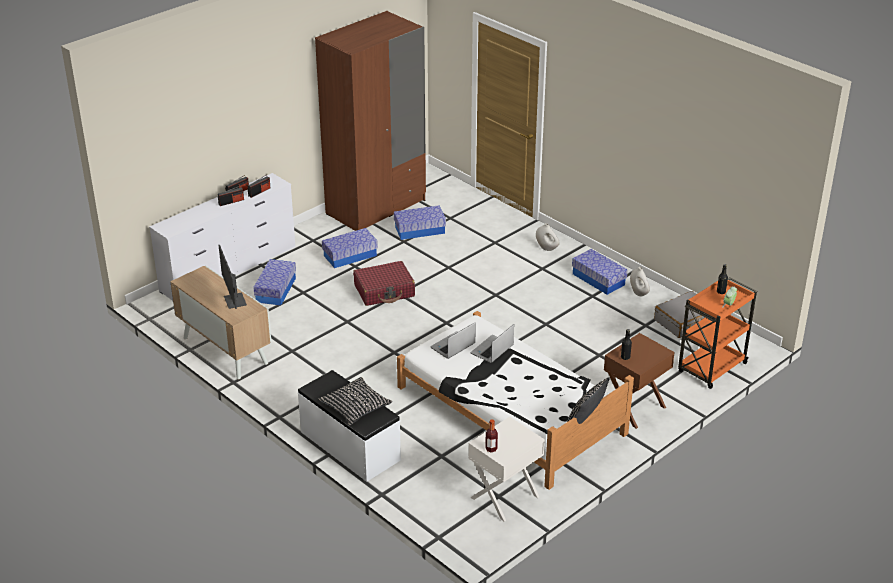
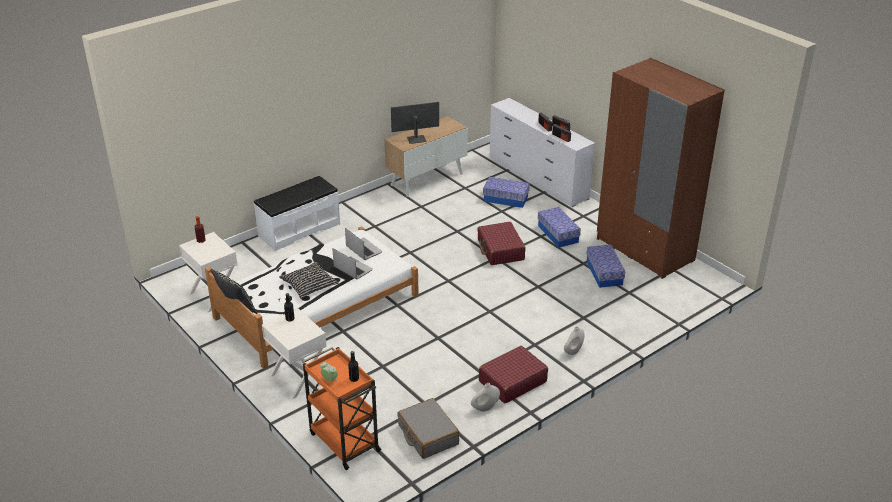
camera: 95 degrees right, 0 degrees up
black pillow [318,377,392,425] -> black pillow moved to [279,261,339,299]
storage box [572,249,628,295] -> red suitcase [479,346,548,403]
brown nightstand [604,333,675,429] -> white nightstand [262,308,327,399]

